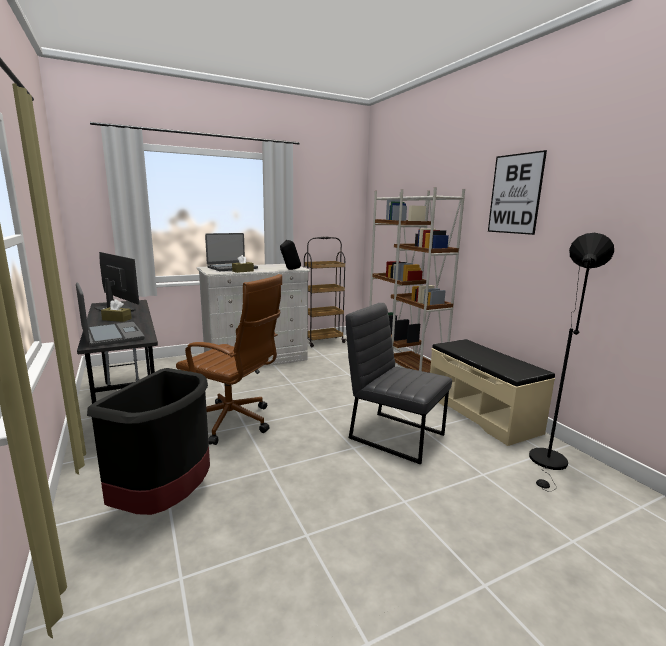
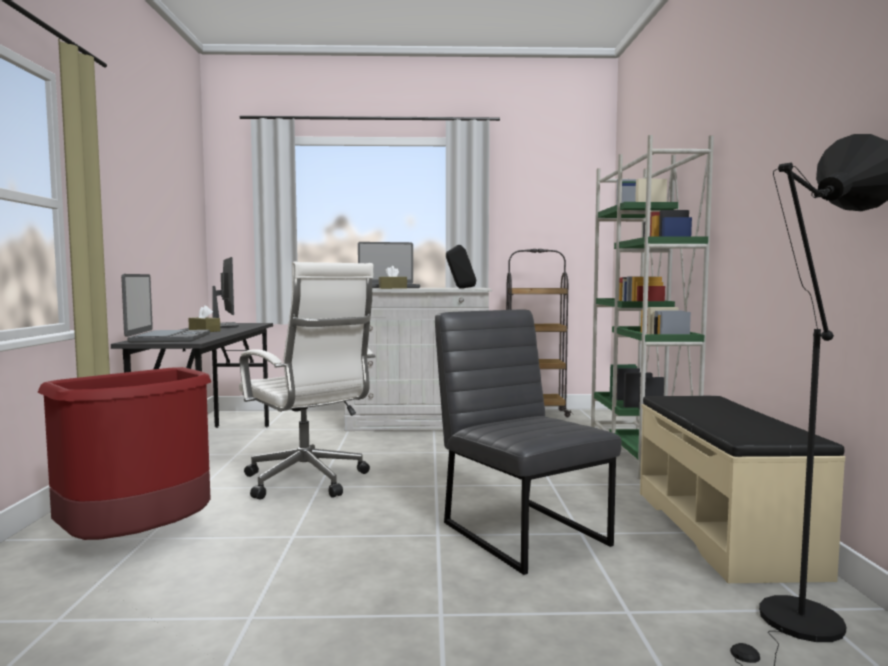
camera: 25 degrees right, 10 degrees down
black trash can [87,368,210,515] -> red trash can [38,367,211,540]
brown office chair [176,274,282,445] -> white office chair [239,261,376,500]
brown bookcase [369,187,465,373] -> green bookcase [591,135,714,479]
picture [488,150,547,235] -> none

